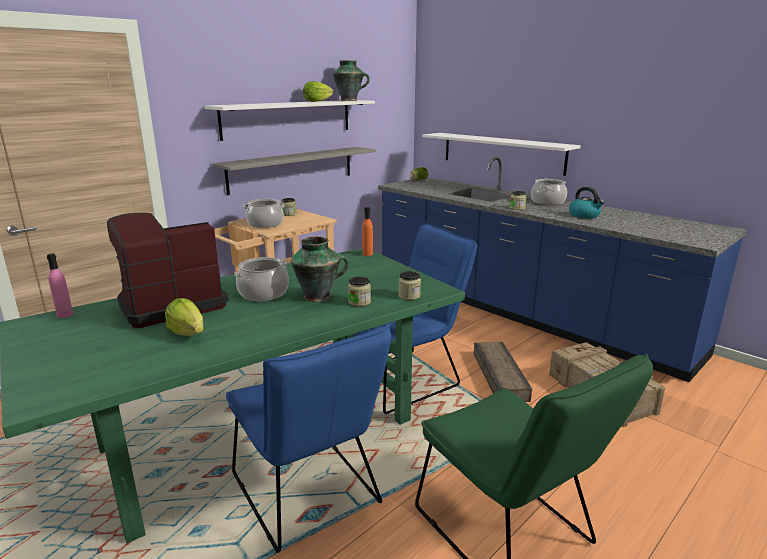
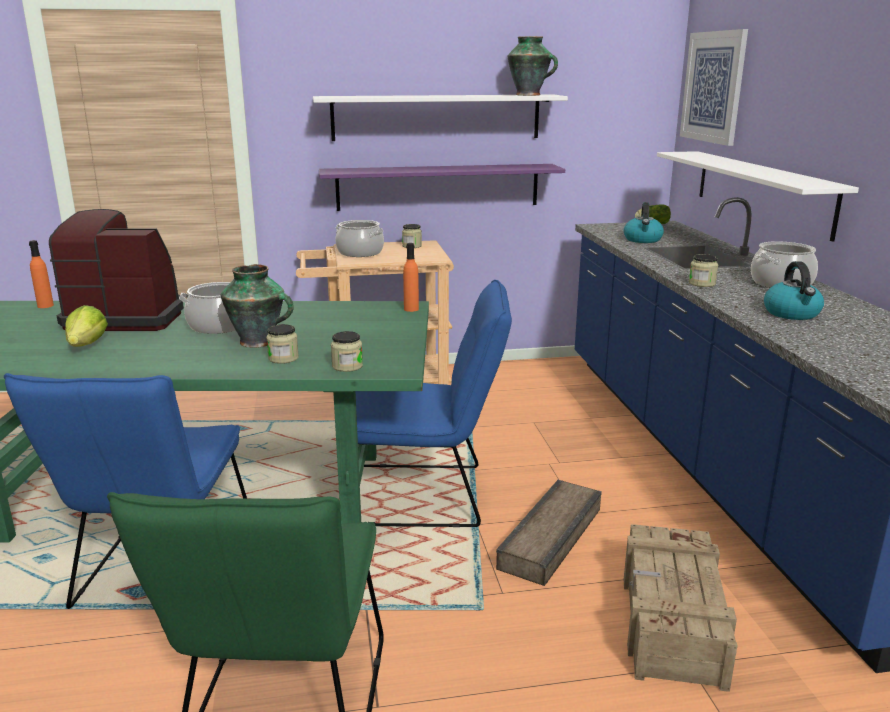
camera: 35 degrees right, 0 degrees up
pink bottle [47,253,73,318] -> orange bottle [29,240,54,308]
grey shelf [212,147,376,195] -> purple shelf [319,164,565,211]
lettuce [303,81,333,102] -> none
none -> kettle [624,202,664,243]
none -> picture [680,29,748,146]

